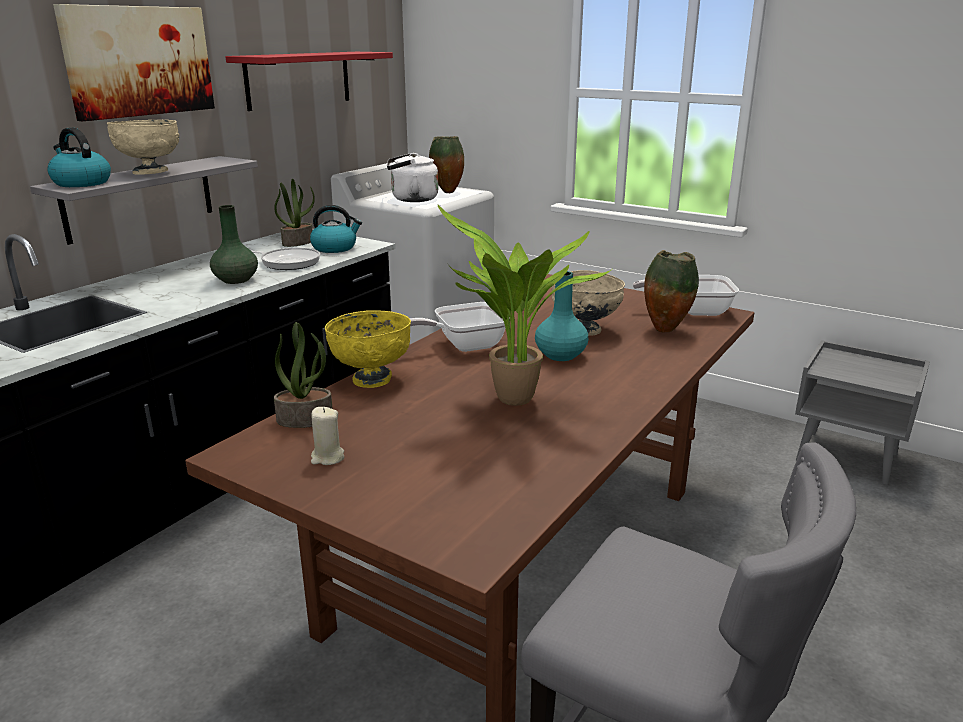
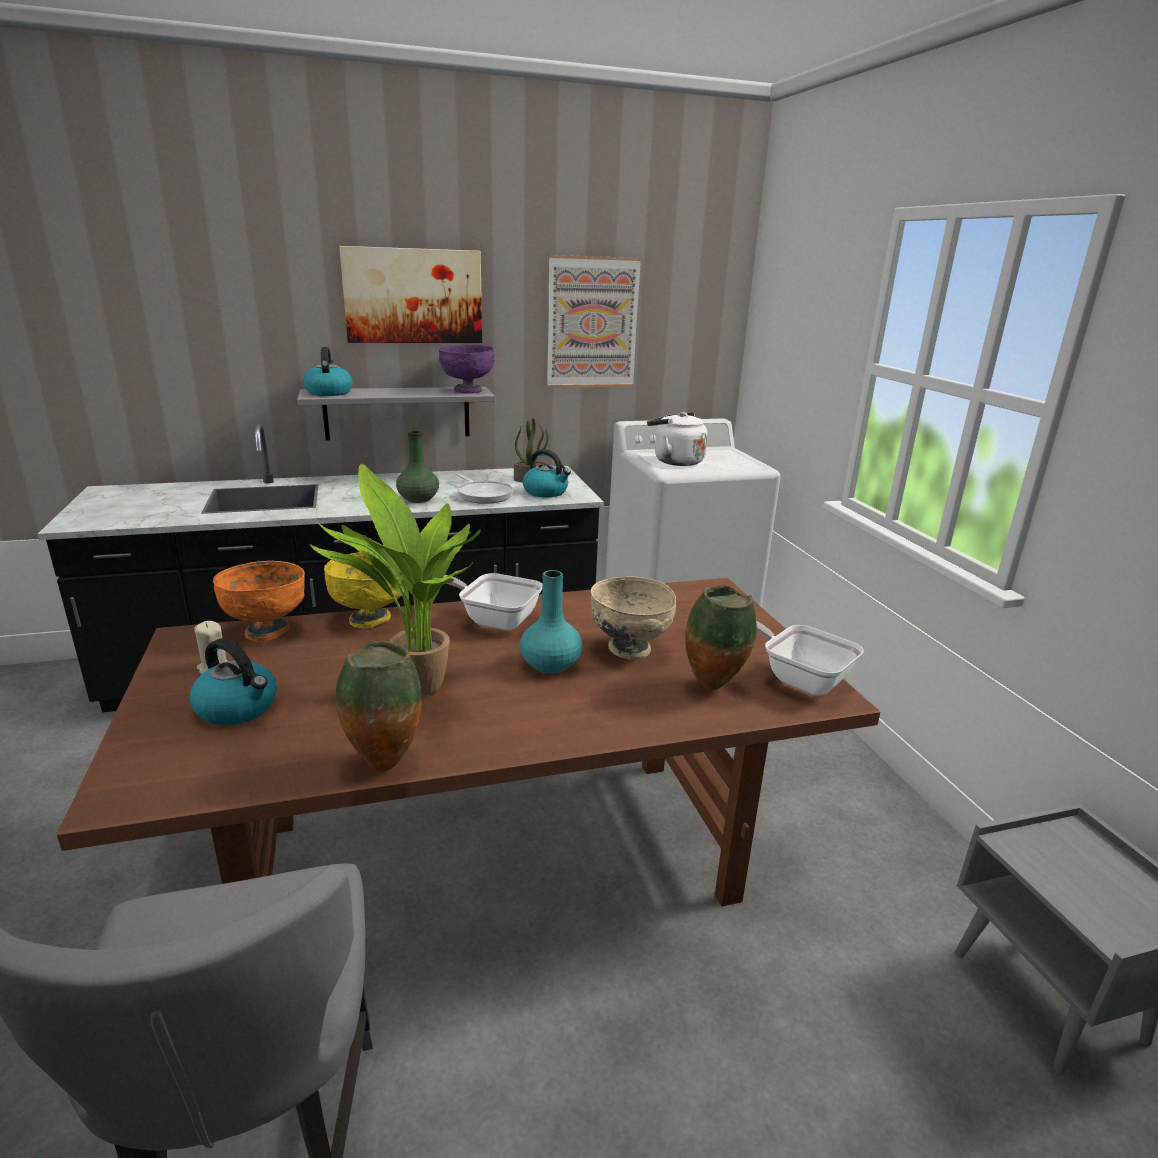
camera: 40 degrees right, 0 degrees up
beige bowl [107,120,179,175] -> none
red shelf [225,52,393,111] -> picture [547,255,641,388]
potted plant [274,322,333,428] -> orange bowl [213,561,305,641]
vase [429,136,464,193] -> vase moved to [335,641,421,772]
none -> kettle [190,638,277,725]
none -> purple bowl [439,345,495,394]

